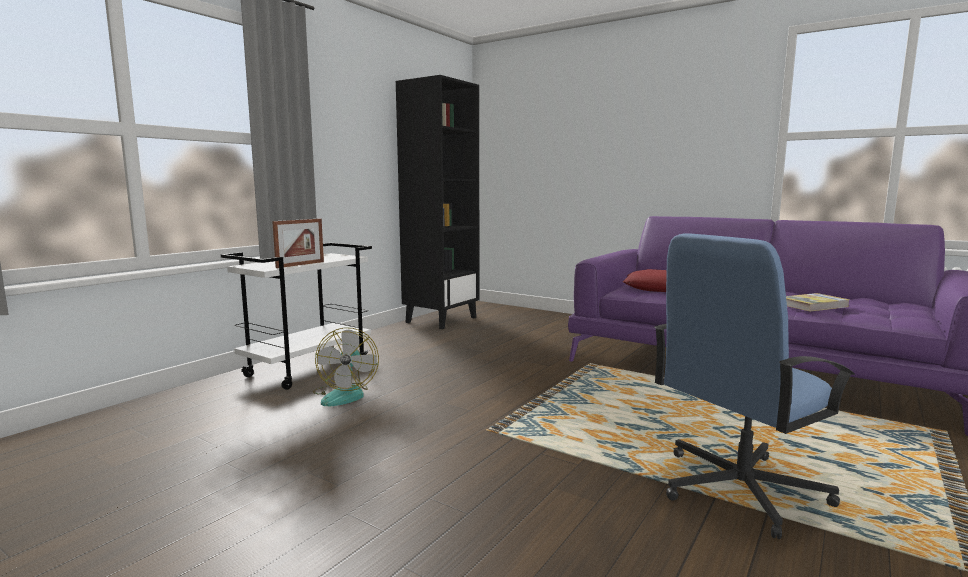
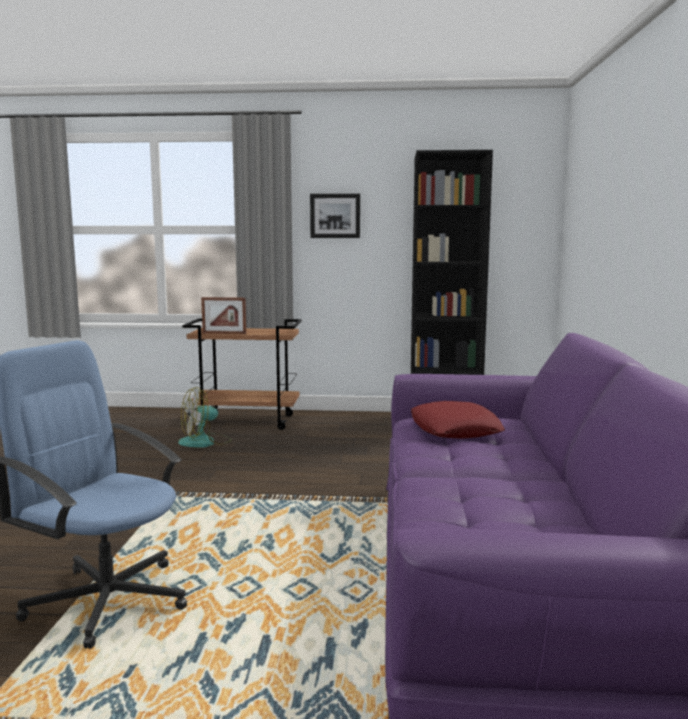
camera: 60 degrees right, 0 degrees up
white cart [221,243,372,390] -> brown cart [182,318,302,430]
book [786,293,850,312] -> none
none -> picture [310,194,360,238]

